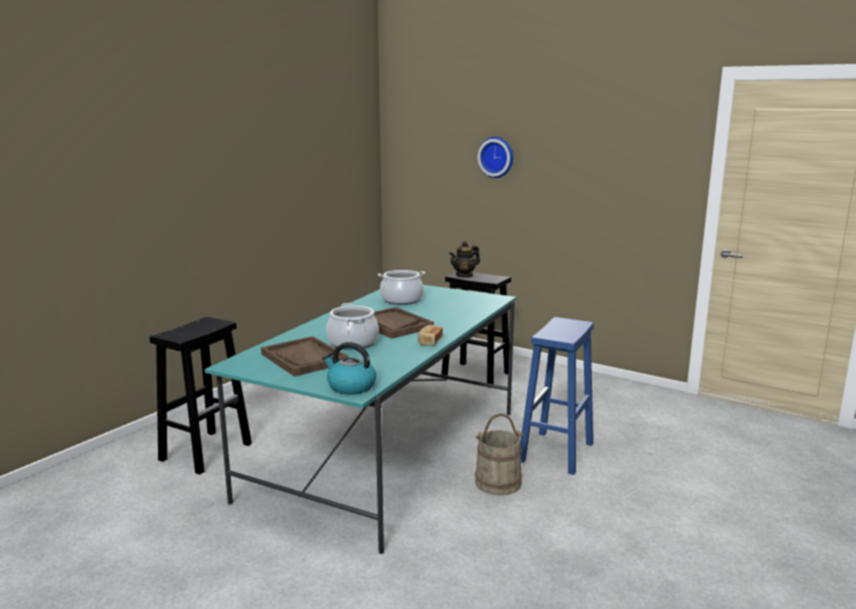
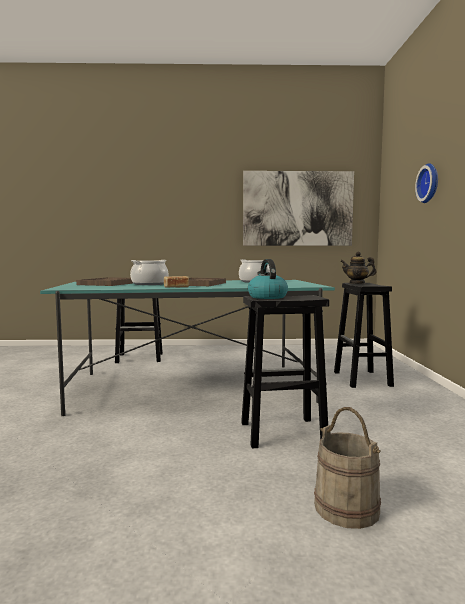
camera: 55 degrees right, 10 degrees down
kettle [322,342,376,394] -> kettle moved to [248,259,288,299]
beige bucket [475,413,524,496] -> beige bucket moved to [314,407,381,529]
blue stool [521,317,594,475] -> black stool [241,295,329,448]
none -> picture [243,171,354,246]

